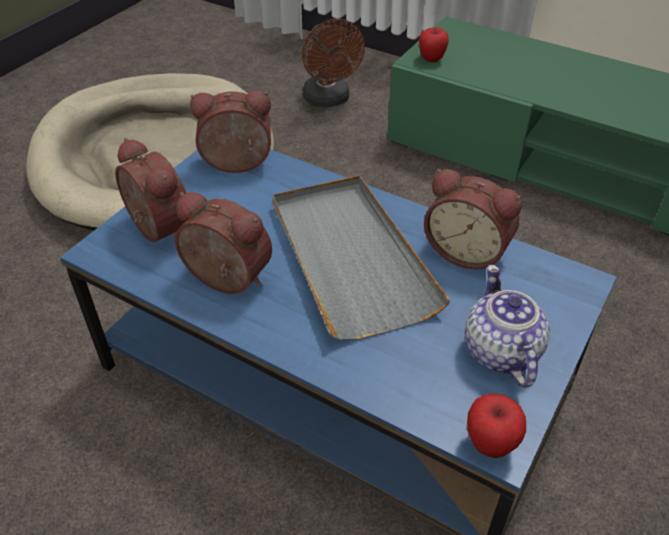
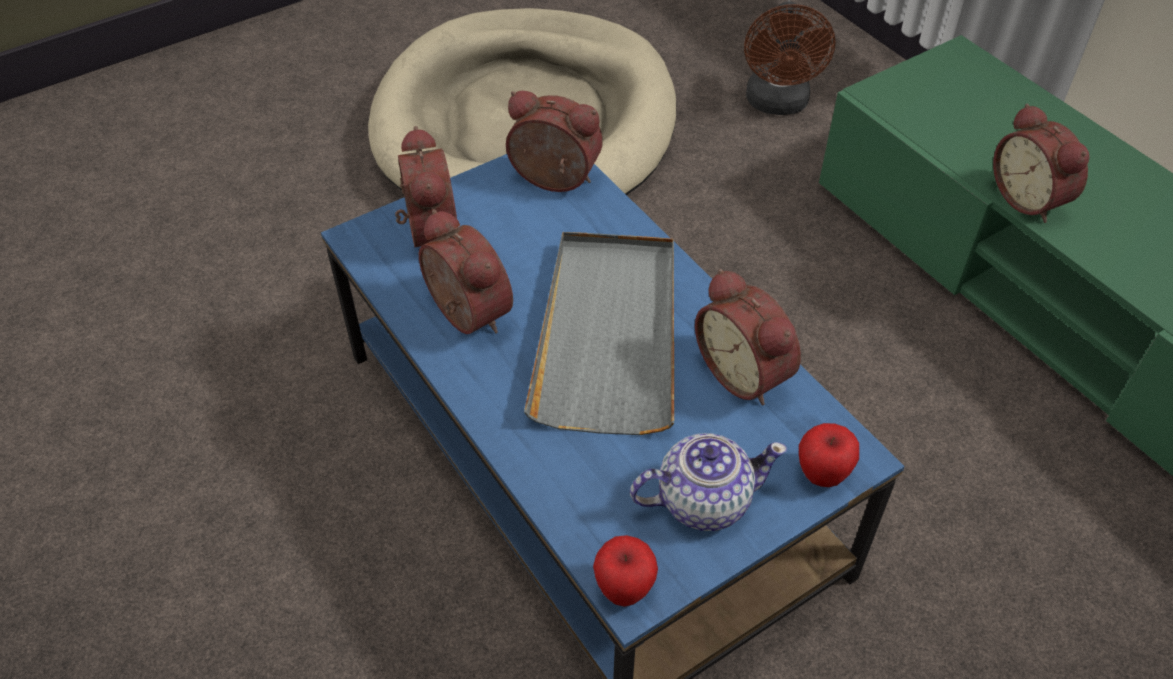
camera: 25 degrees right, 5 degrees up
apple [419,27,449,62] -> apple moved to [799,423,859,487]
teapot [464,265,550,388] -> teapot turned 60 degrees clockwise [630,433,787,531]
none -> alarm clock [993,104,1090,223]

